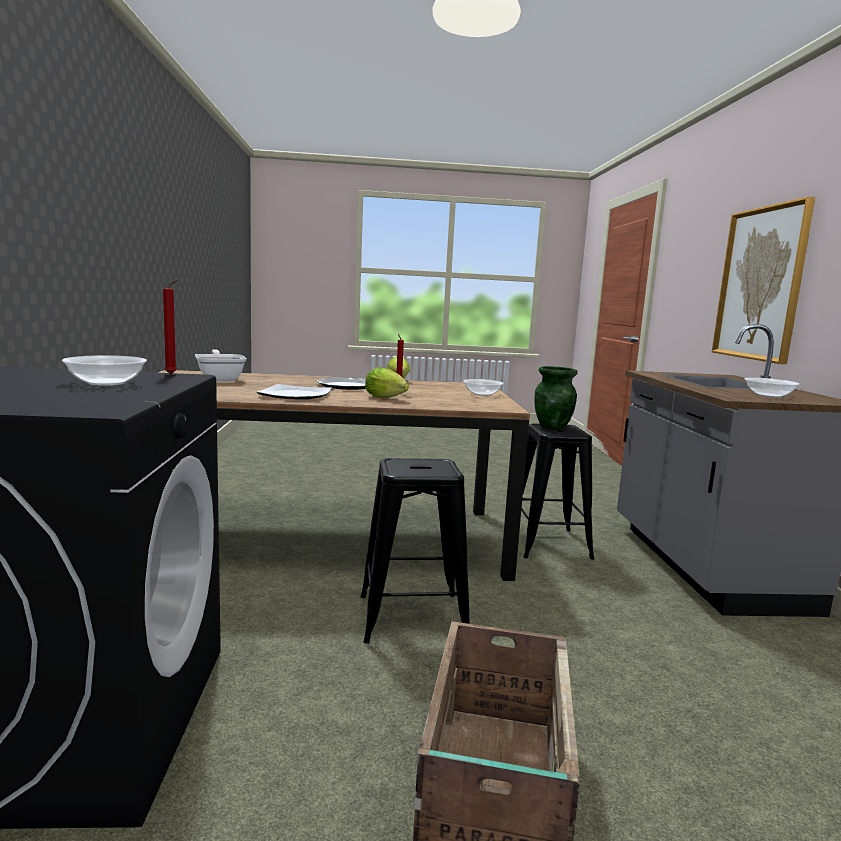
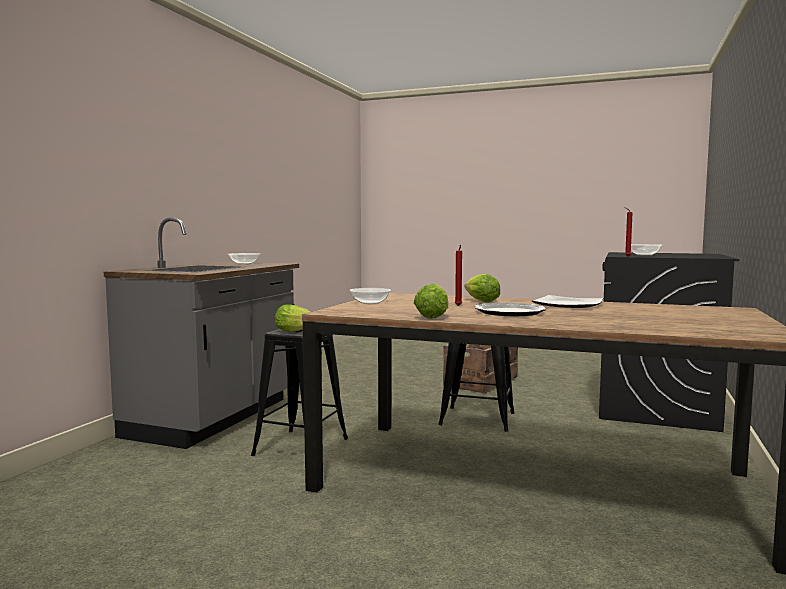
camera: 155 degrees left, 5 degrees down
frying pan [195,350,247,382] -> none
green vase [534,366,578,429] -> lettuce [275,304,310,332]
picture [712,197,815,364] -> none

